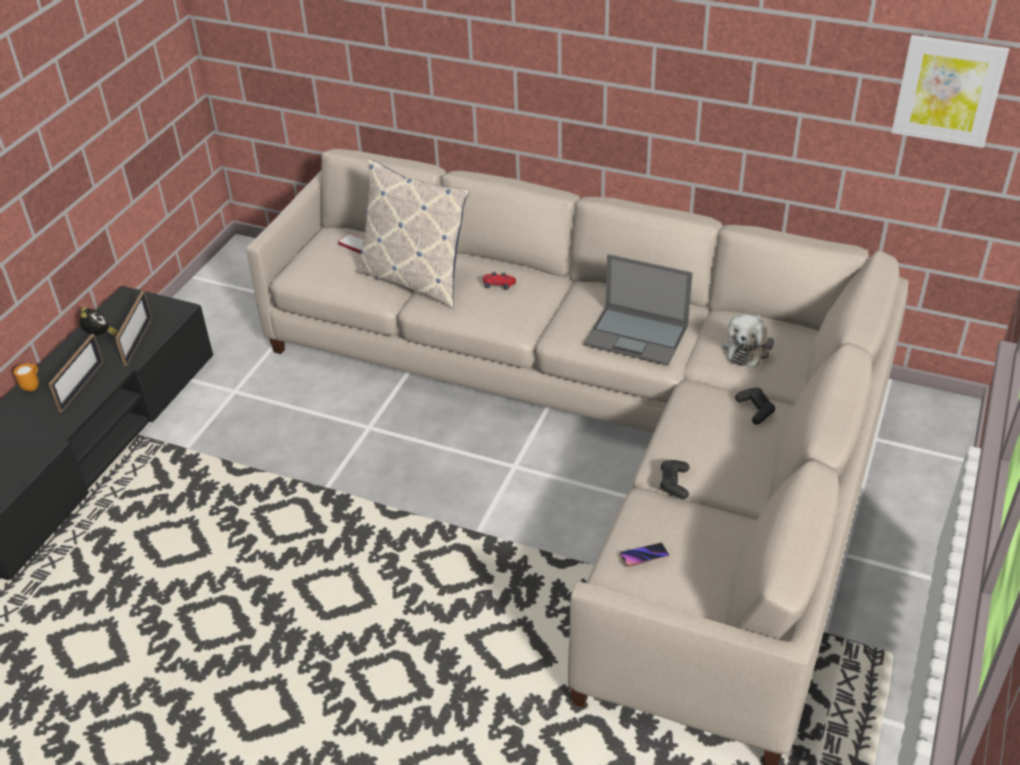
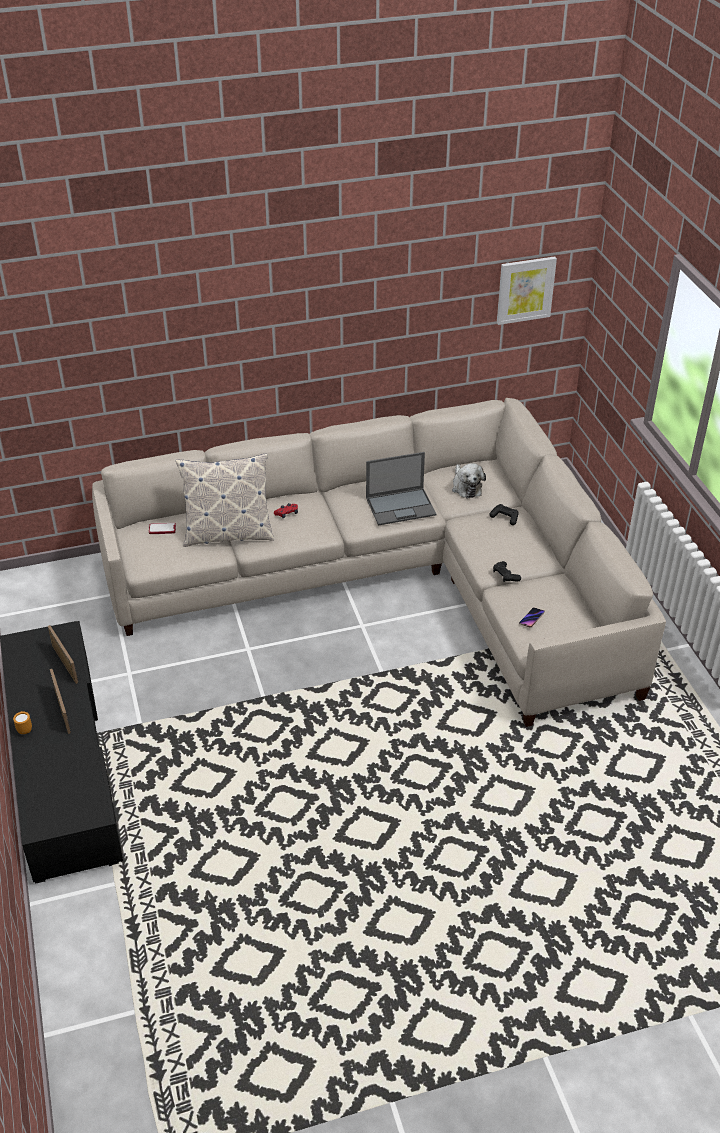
camera: 40 degrees left, 0 degrees up
alarm clock [80,307,118,336] -> none

